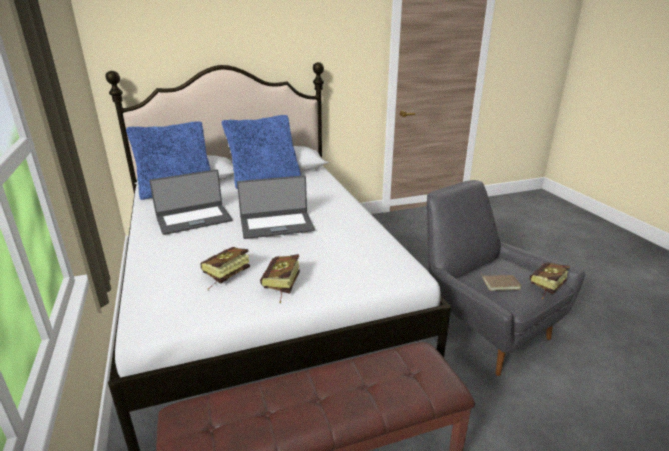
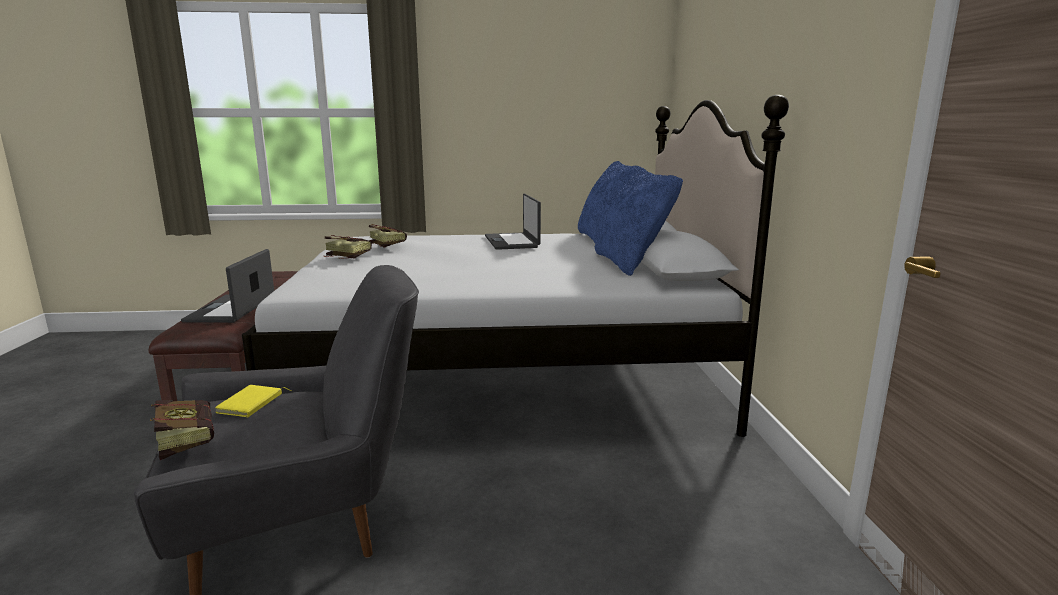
camera: 105 degrees right, 10 degrees down
laptop [237,175,315,239] -> laptop moved to [181,249,274,323]
brown book [481,272,521,290] -> yellow book [215,385,291,417]

